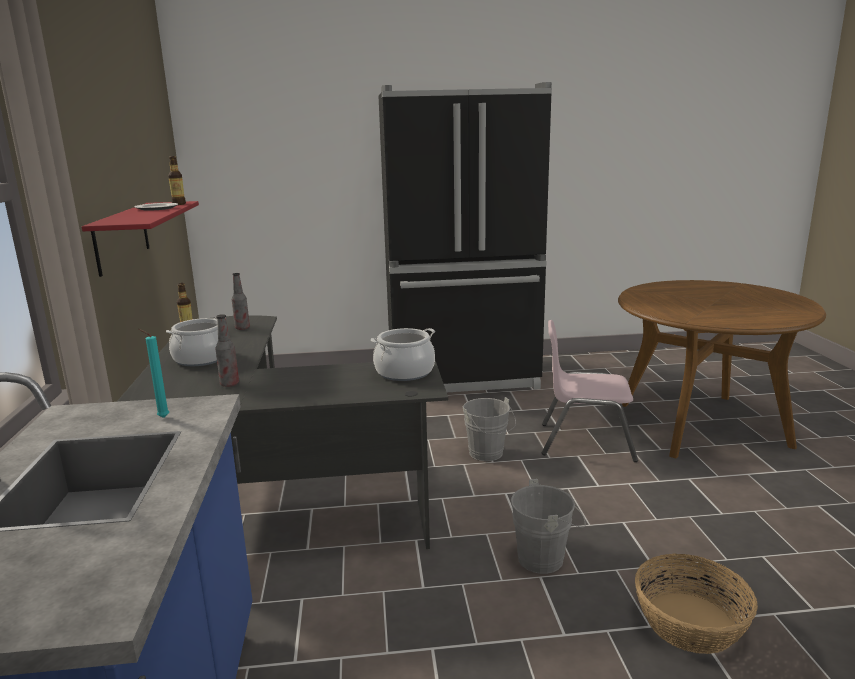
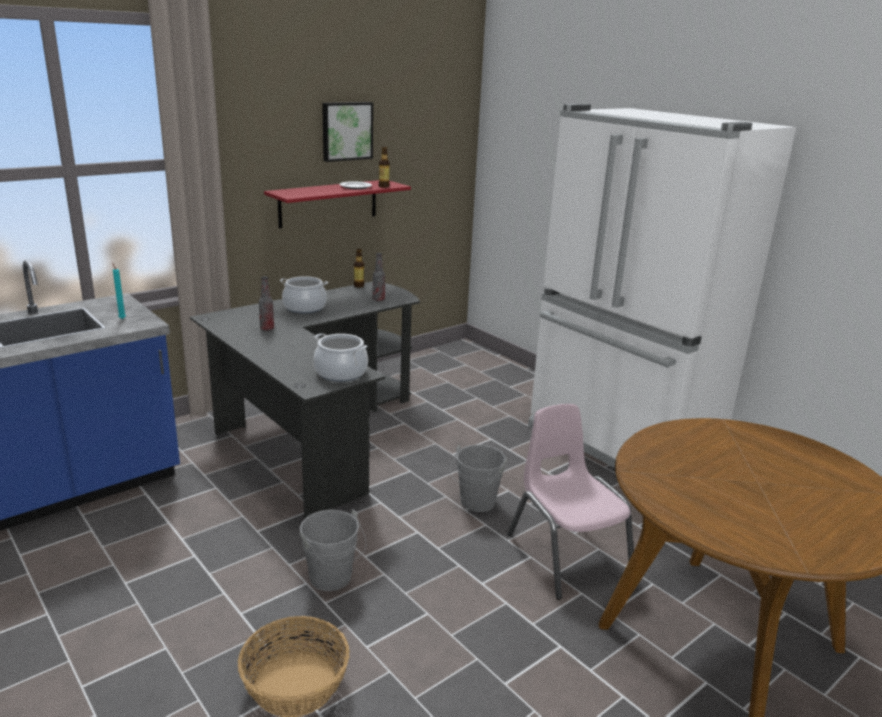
camera: 55 degrees right, 5 degrees up
black fridge [378,82,552,392] -> white fridge [528,104,796,468]
none -> picture [322,102,373,162]

